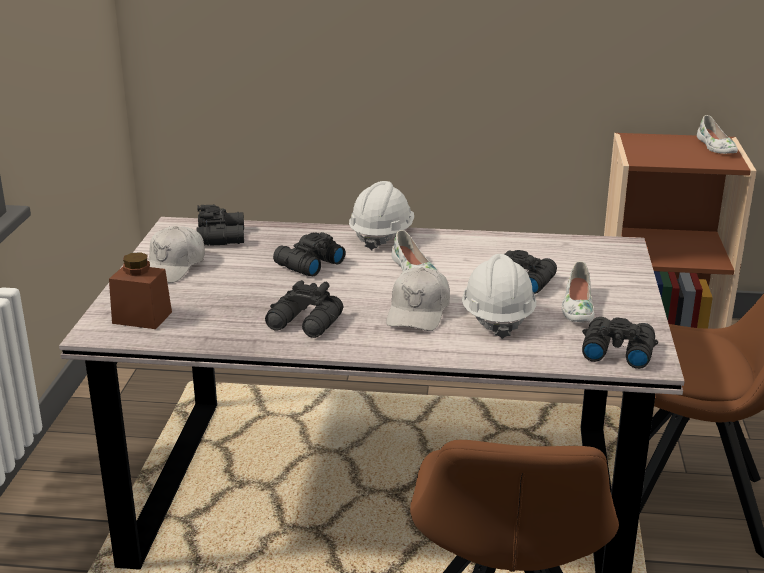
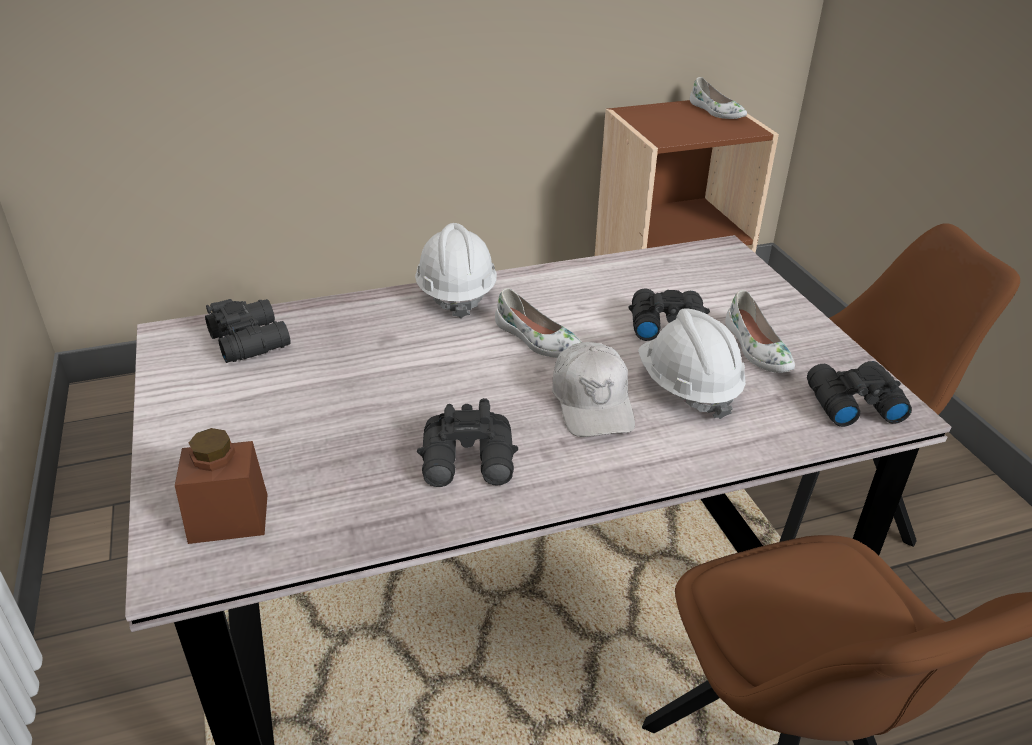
camera: 25 degrees left, 10 degrees up
white cap [148,226,205,283] -> none
black binoculars [273,232,346,276] -> none

